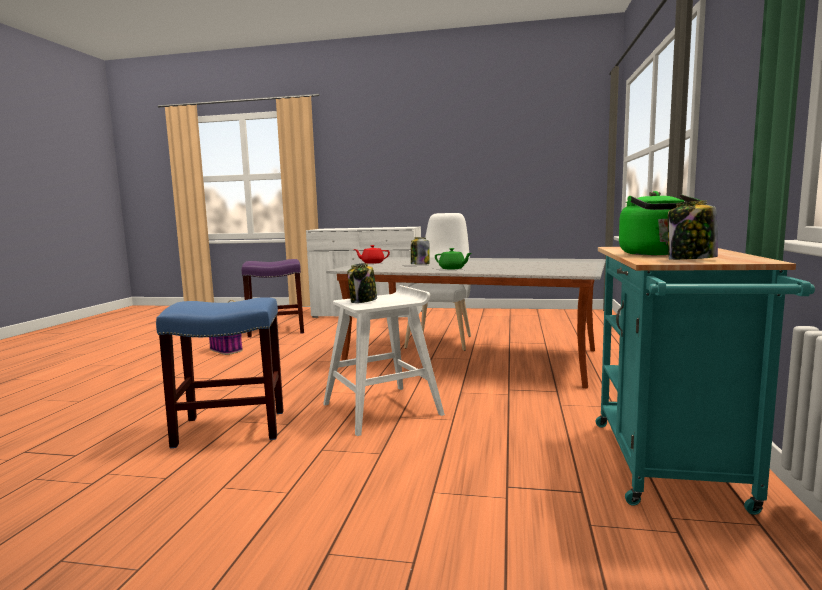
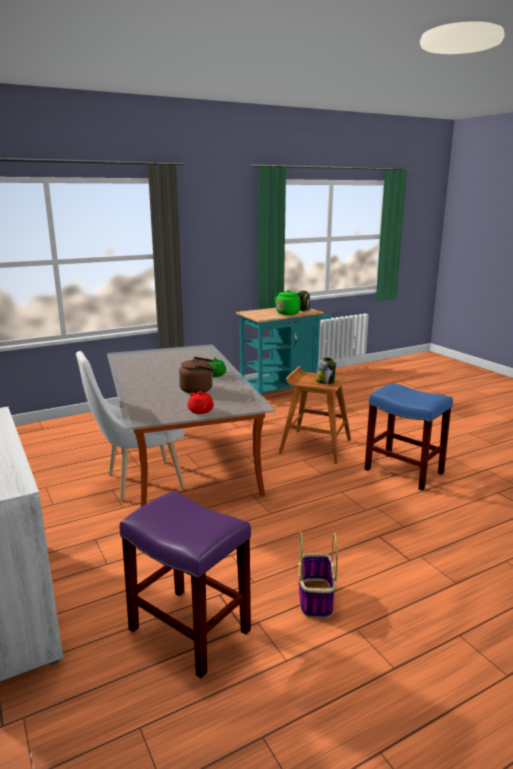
camera: 130 degrees left, 10 degrees up
white stool [323,285,445,436] -> brown stool [279,366,351,464]
jar [411,237,430,264] -> brown kettle [179,357,215,393]

